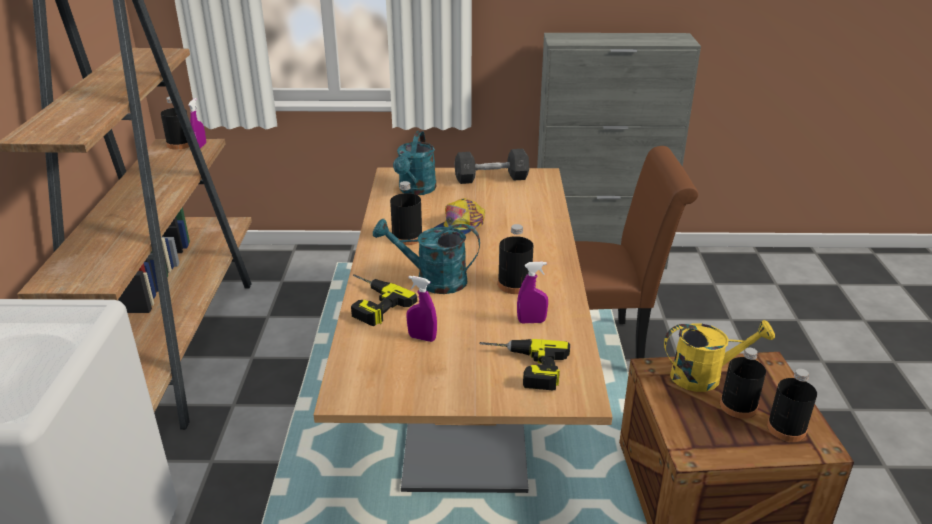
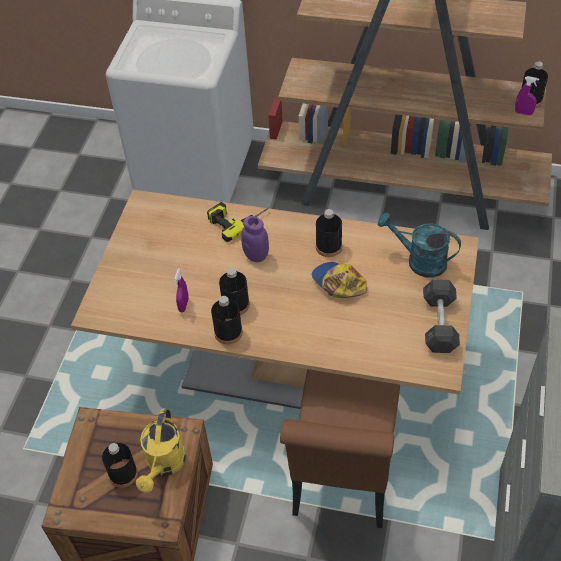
camera: 105 degrees right, 20 degrees up
turquoise watering can [373,219,480,294] -> purple jar [241,216,269,262]
purple spray bottle [406,276,437,342] -> none
power drill [479,339,570,390] -> none
black bottle [767,369,817,442] -> black bottle moved to [211,296,243,345]

